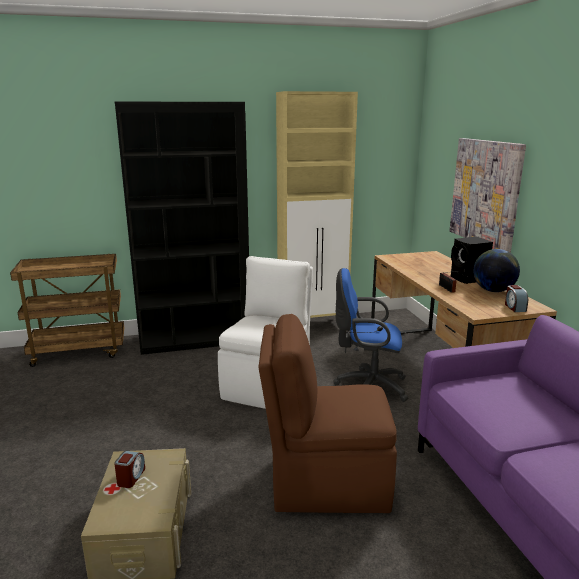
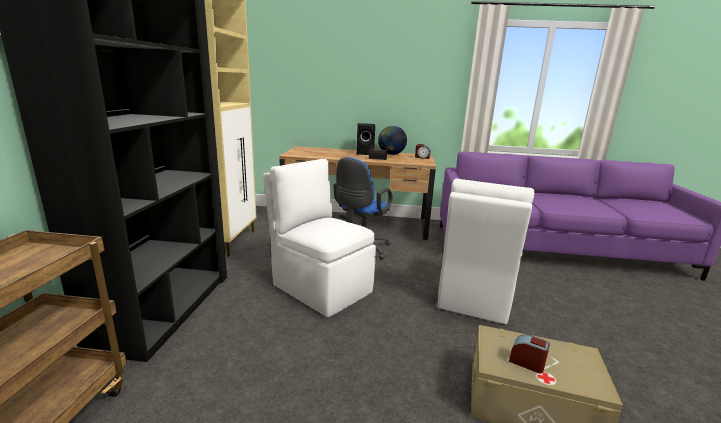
camera: 70 degrees left, 0 degrees up
brown chair [258,314,397,513] -> white chair [437,179,534,324]
picture [450,138,526,253] -> none

